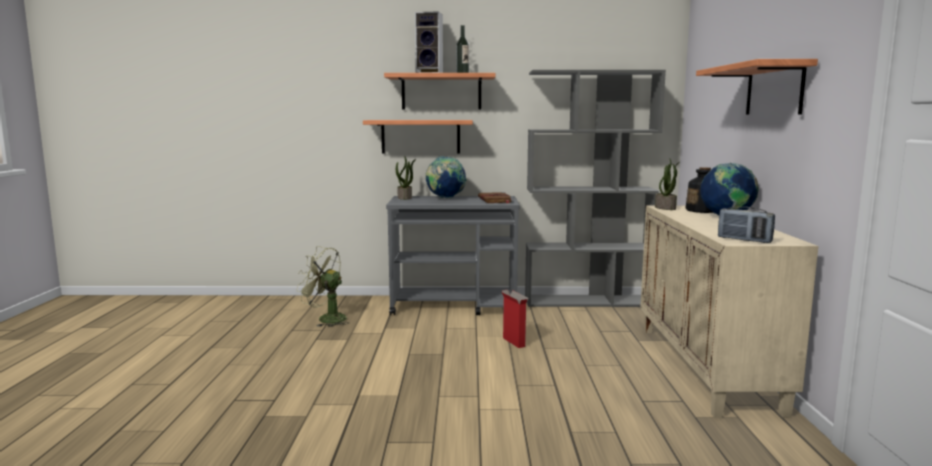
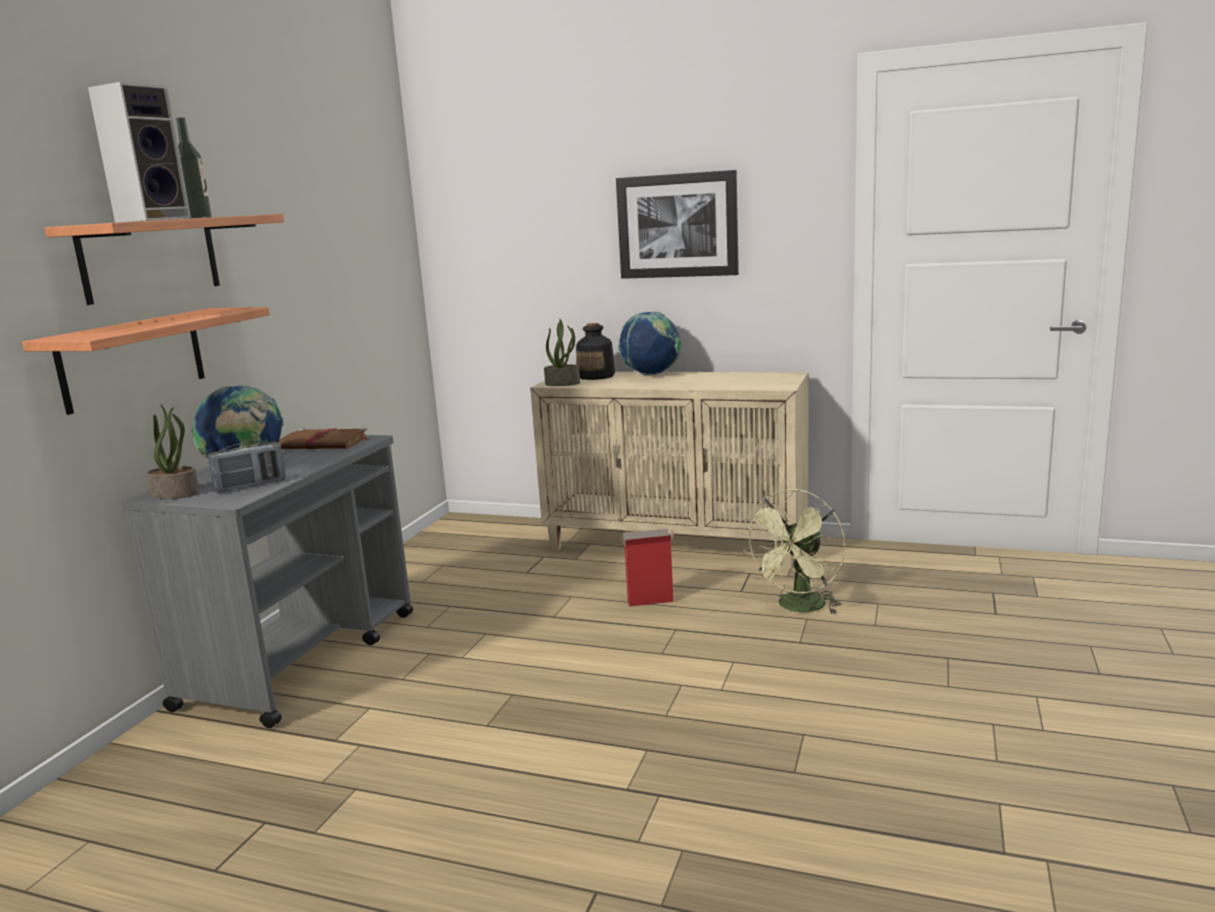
camera: 70 degrees left, 5 degrees up
green fan [297,246,349,327] -> green fan moved to [742,489,845,614]
cardboard box [501,290,528,348] -> cardboard box moved to [618,529,674,607]
grey bookcase [525,70,666,307] -> none
shelf [696,59,818,115] -> picture [616,170,739,279]
radio [718,207,775,243] -> radio moved to [208,441,286,493]

